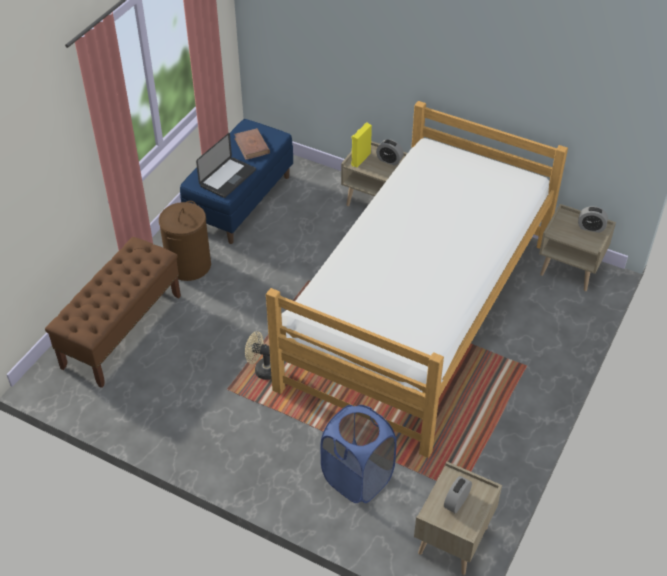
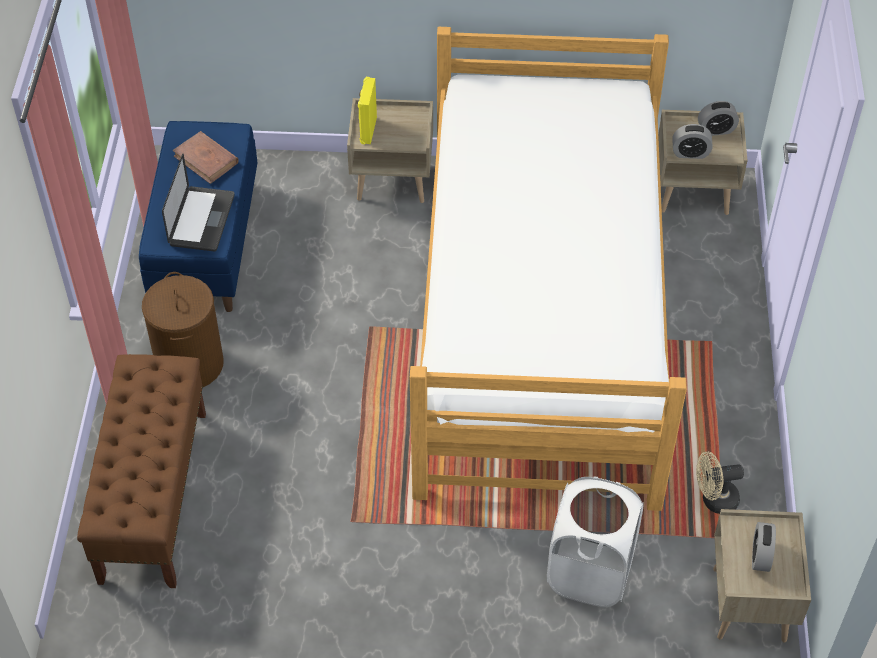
camera: 25 degrees left, 5 degrees up
beige fan [245,331,272,380] -> beige fan moved to [696,451,744,514]
blue laundry basket [321,405,397,503] -> white laundry basket [547,477,644,607]
alarm clock [376,139,404,166] -> alarm clock moved to [672,124,712,159]

